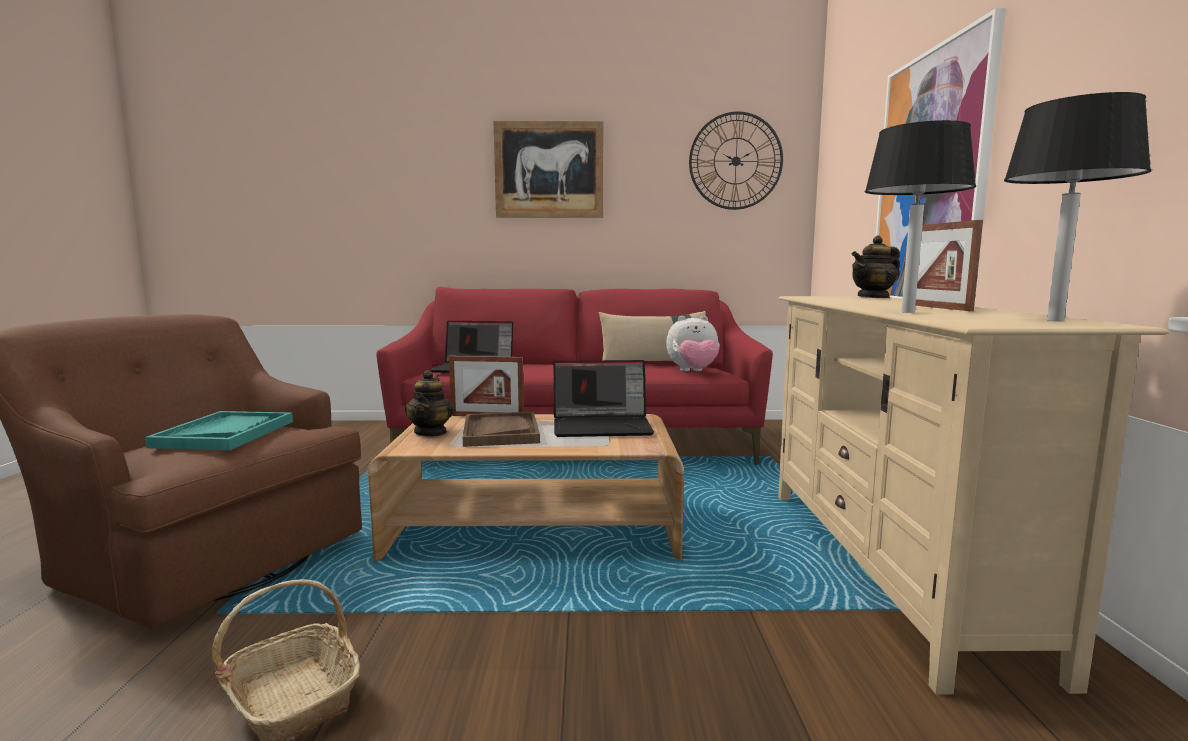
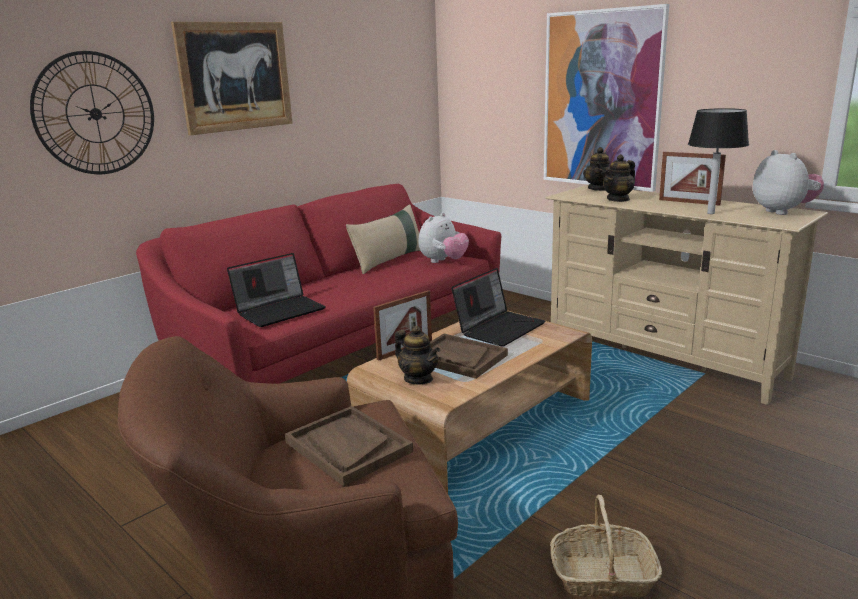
camera: 45 degrees left, 10 degrees up
turquoise tray [145,411,293,450] -> brown tray [285,406,413,486]
wall clock [689,111,783,210] -> wall clock moved to [30,51,154,174]
black table lamp [1004,92,1152,321] -> plush toy [753,150,824,215]
none -> teapot [603,154,635,202]

